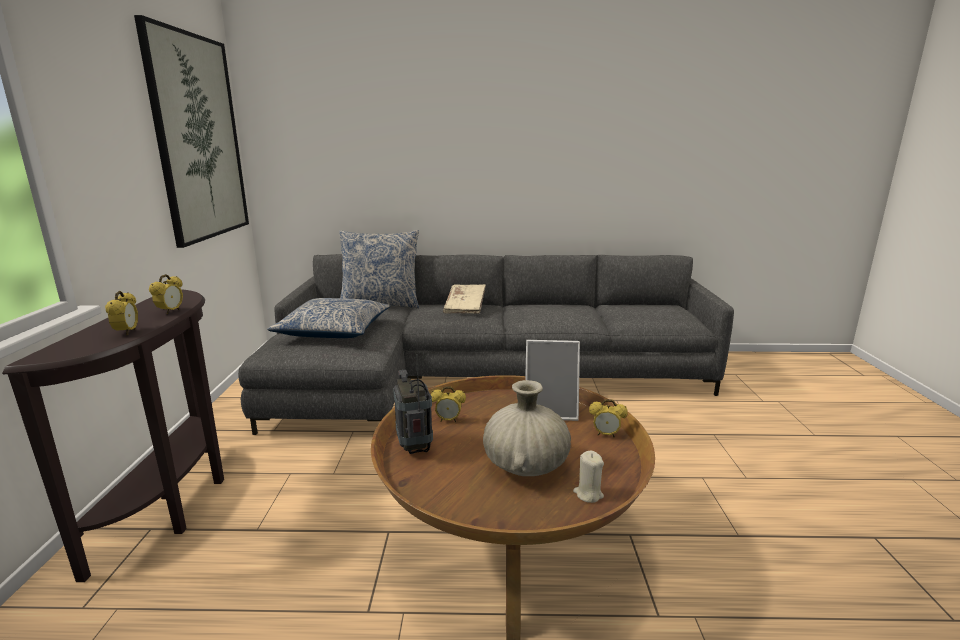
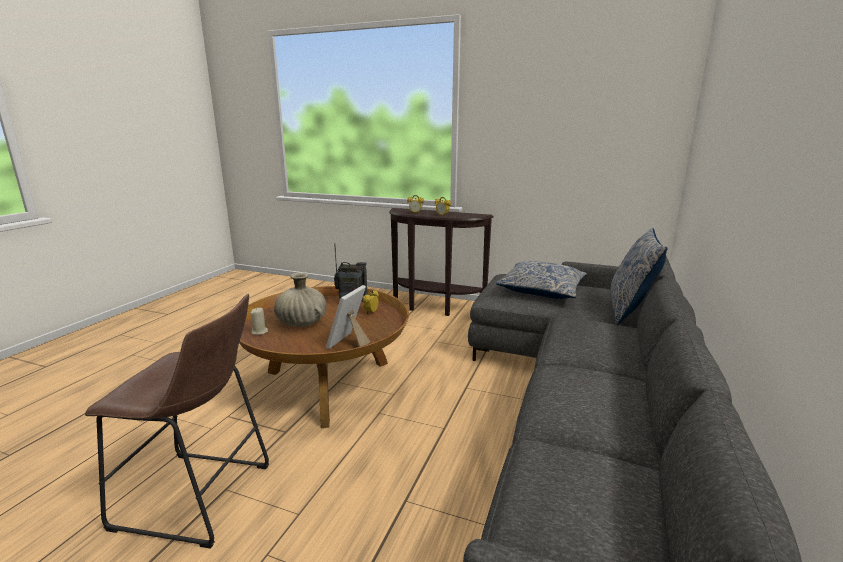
camera: 110 degrees right, 0 degrees up
picture [134,15,249,248] -> none
beige book [443,284,486,314] -> none
alarm clock [589,399,628,438] -> none
none -> brown stool [85,294,269,549]

